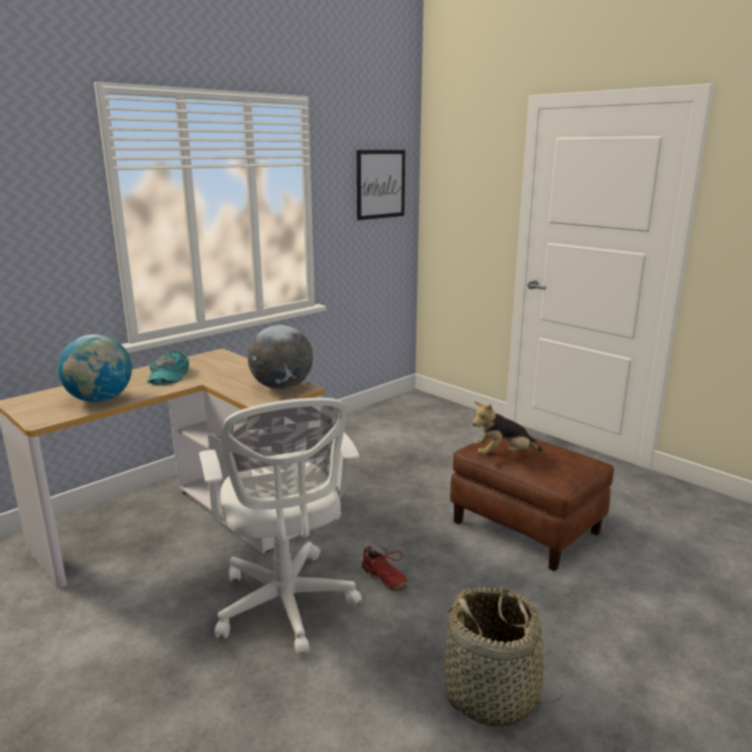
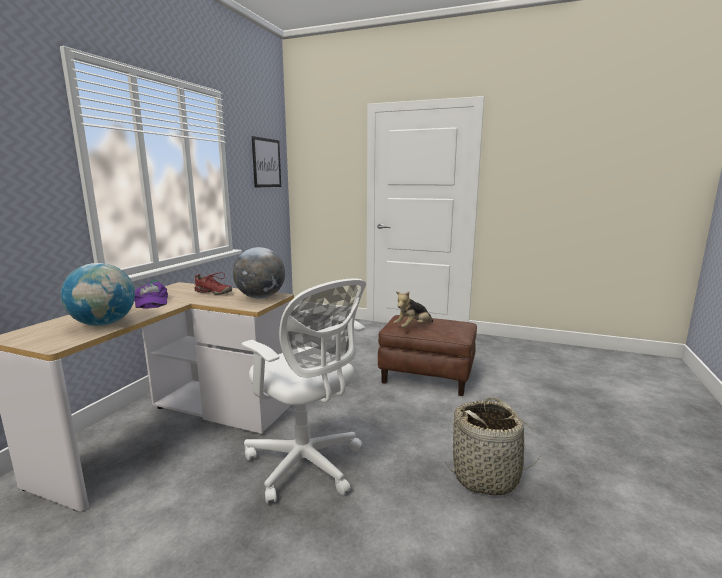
camera: 25 degrees left, 5 degrees down
turquoise cap [147,350,189,385] -> purple cap [134,280,168,309]
red shoe [361,545,408,591] -> red shoe moved to [194,272,232,295]

